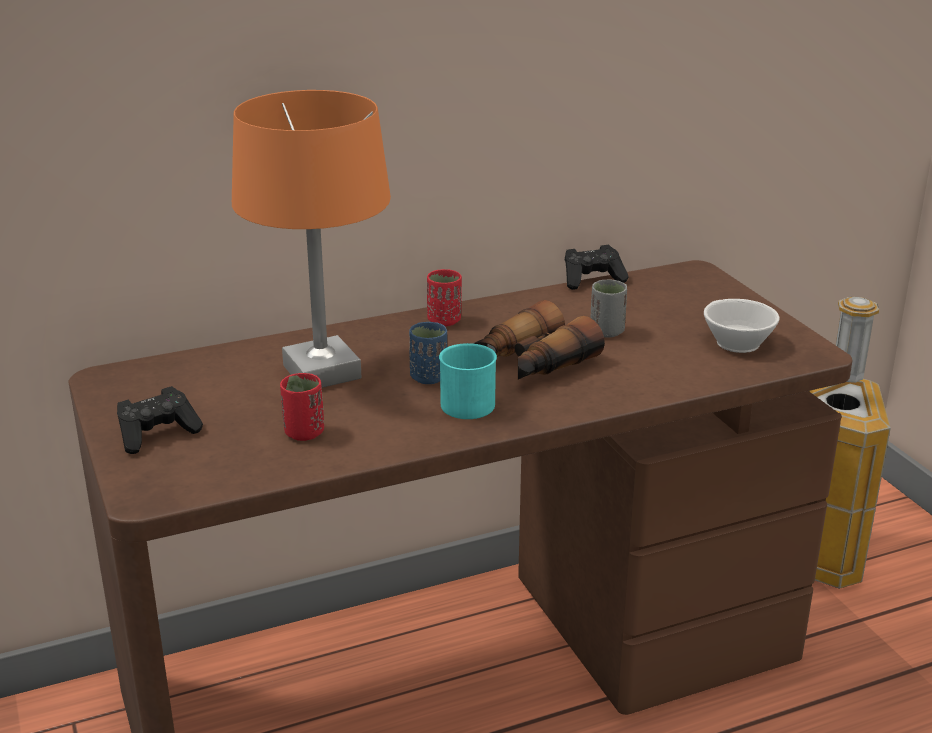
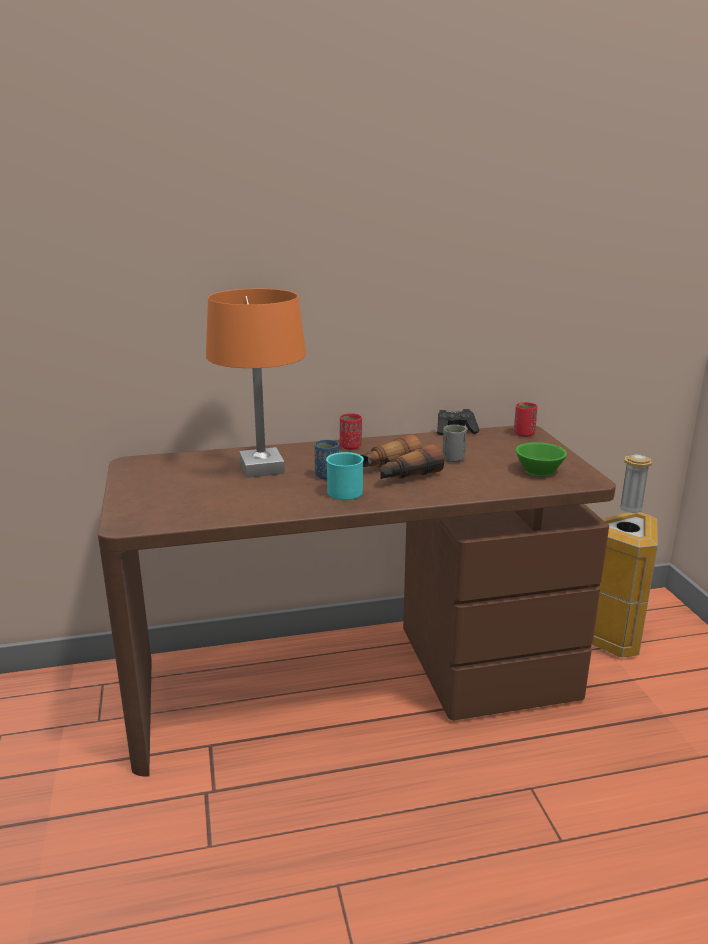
camera: 10 degrees right, 5 degrees down
black game controller [117,386,203,454] -> none
red cup [280,373,324,441] -> red cup moved to [514,402,538,437]
white cup [704,299,780,353] -> green cup [516,442,567,477]

